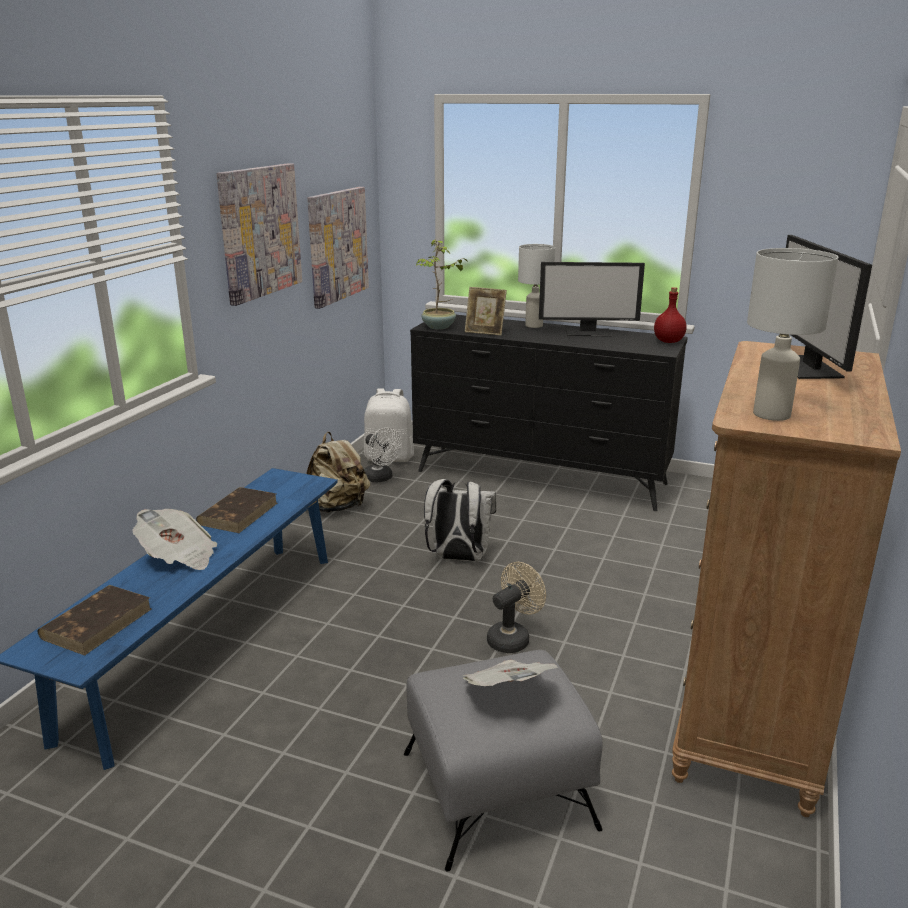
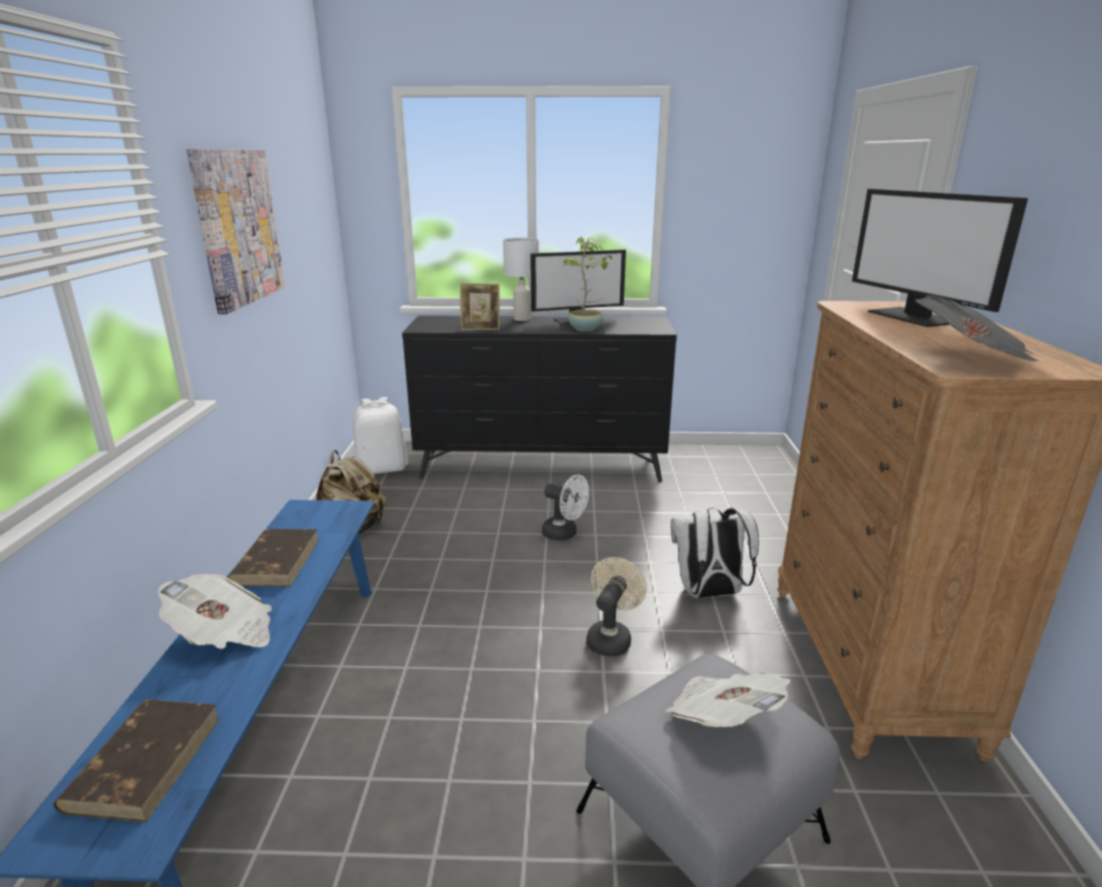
camera: 20 degrees left, 0 degrees up
picture [307,187,369,309] -> none
white fan [364,428,402,482] -> white fan moved to [542,474,589,541]
potted plant [416,239,468,330] -> potted plant moved to [564,237,612,332]
white backpack [424,479,496,561] -> white backpack moved to [671,508,759,598]
red bottle [654,287,686,343] -> none
white table lamp [747,248,838,421] -> newspaper [915,295,1039,361]

